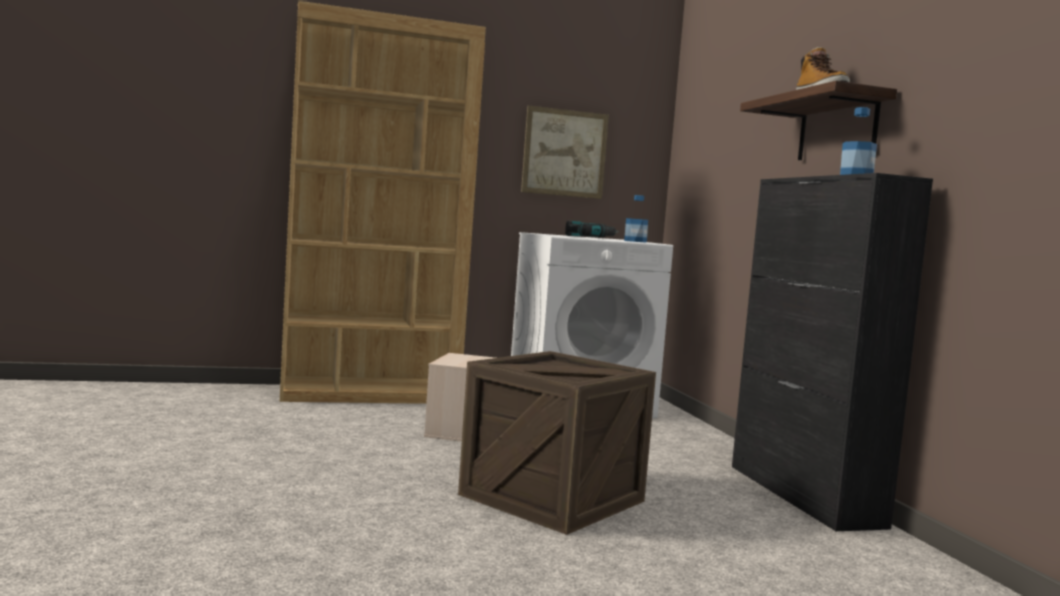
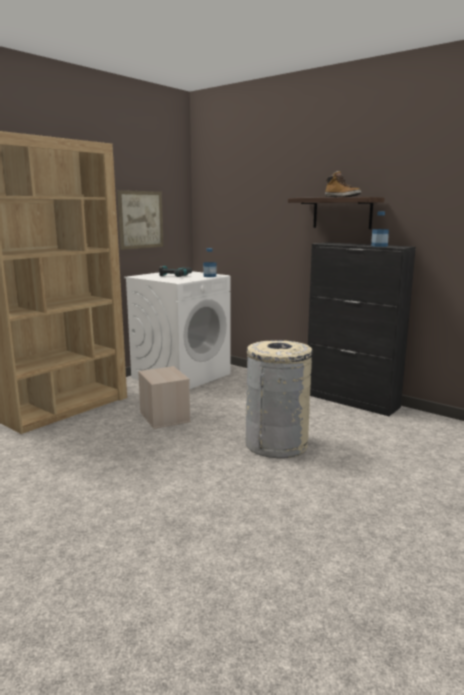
camera: 35 degrees left, 10 degrees up
crate [458,351,656,535] -> beige trash can [245,340,313,458]

